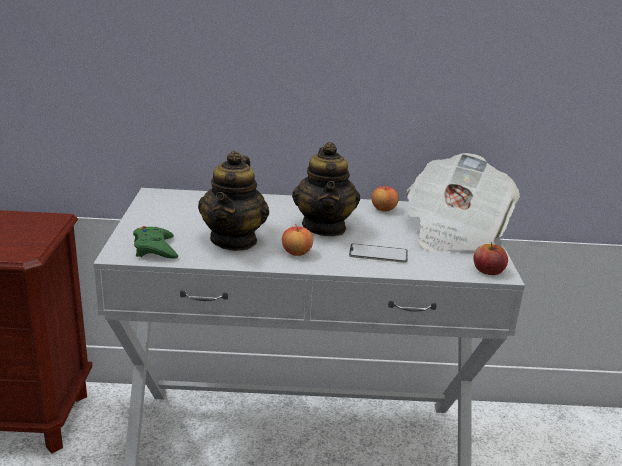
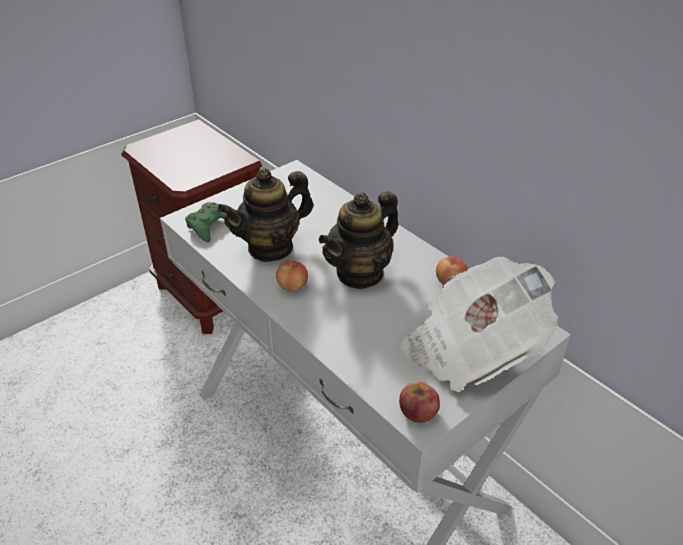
camera: 50 degrees right, 15 degrees up
phone [349,243,408,263] -> none

